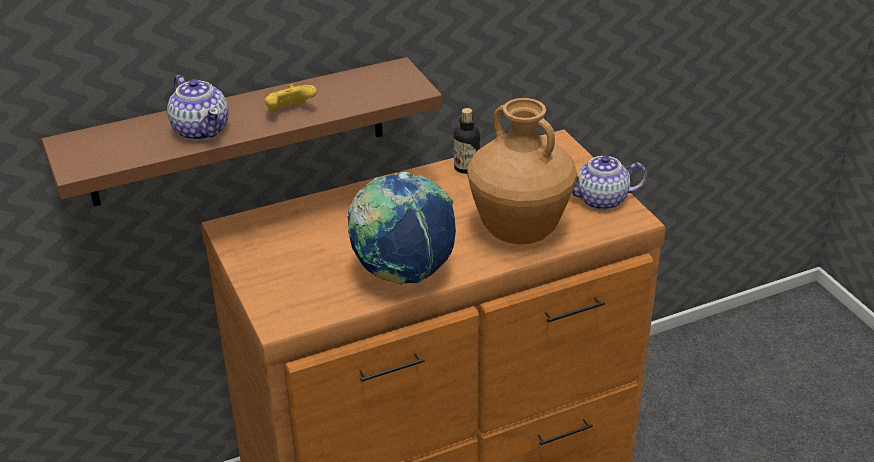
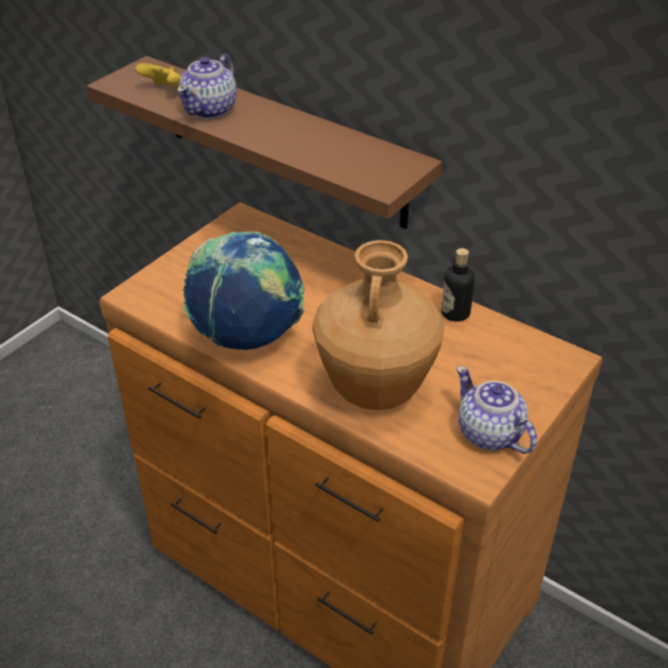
camera: 60 degrees right, 5 degrees up
yellow game controller [265,84,317,113] -> yellow game controller moved to [135,63,181,92]

